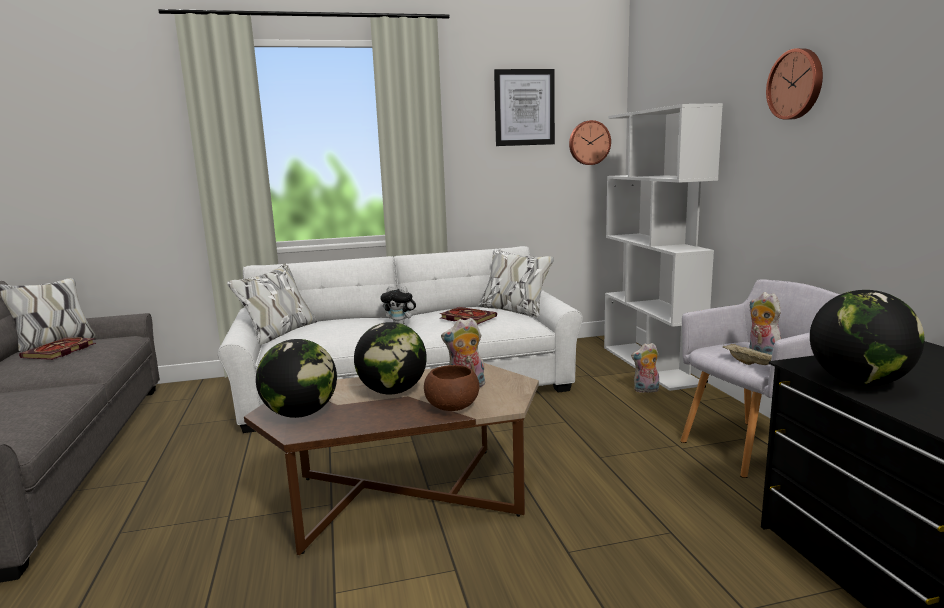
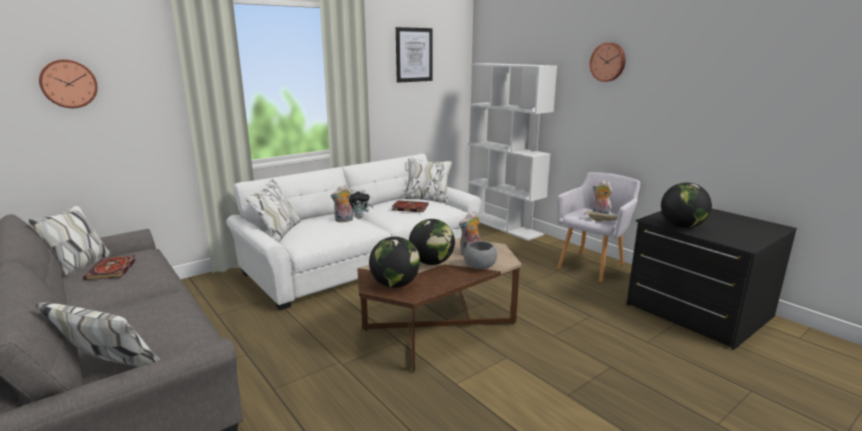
camera: 25 degrees left, 5 degrees up
brown bowl [424,365,479,411] -> grey bowl [463,241,497,269]
wall clock [569,120,611,165] -> wall clock moved to [39,59,98,108]
plush toy [631,343,659,393] -> plush toy moved to [330,185,353,223]

